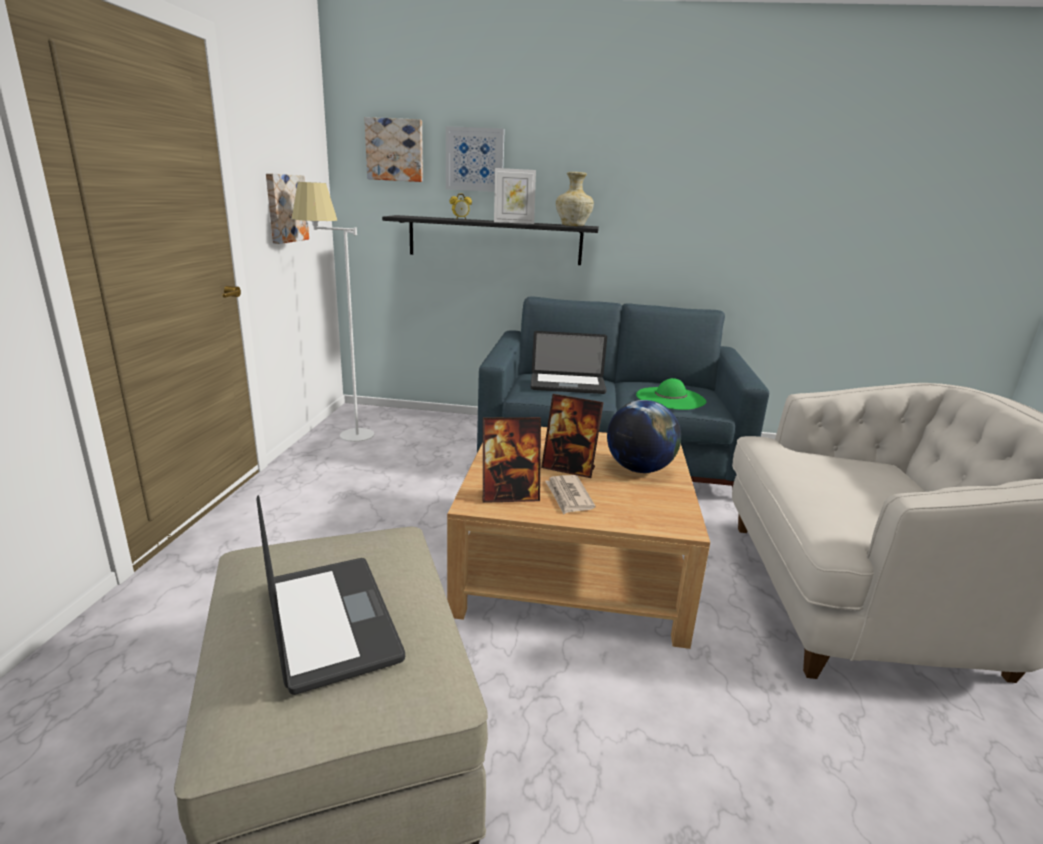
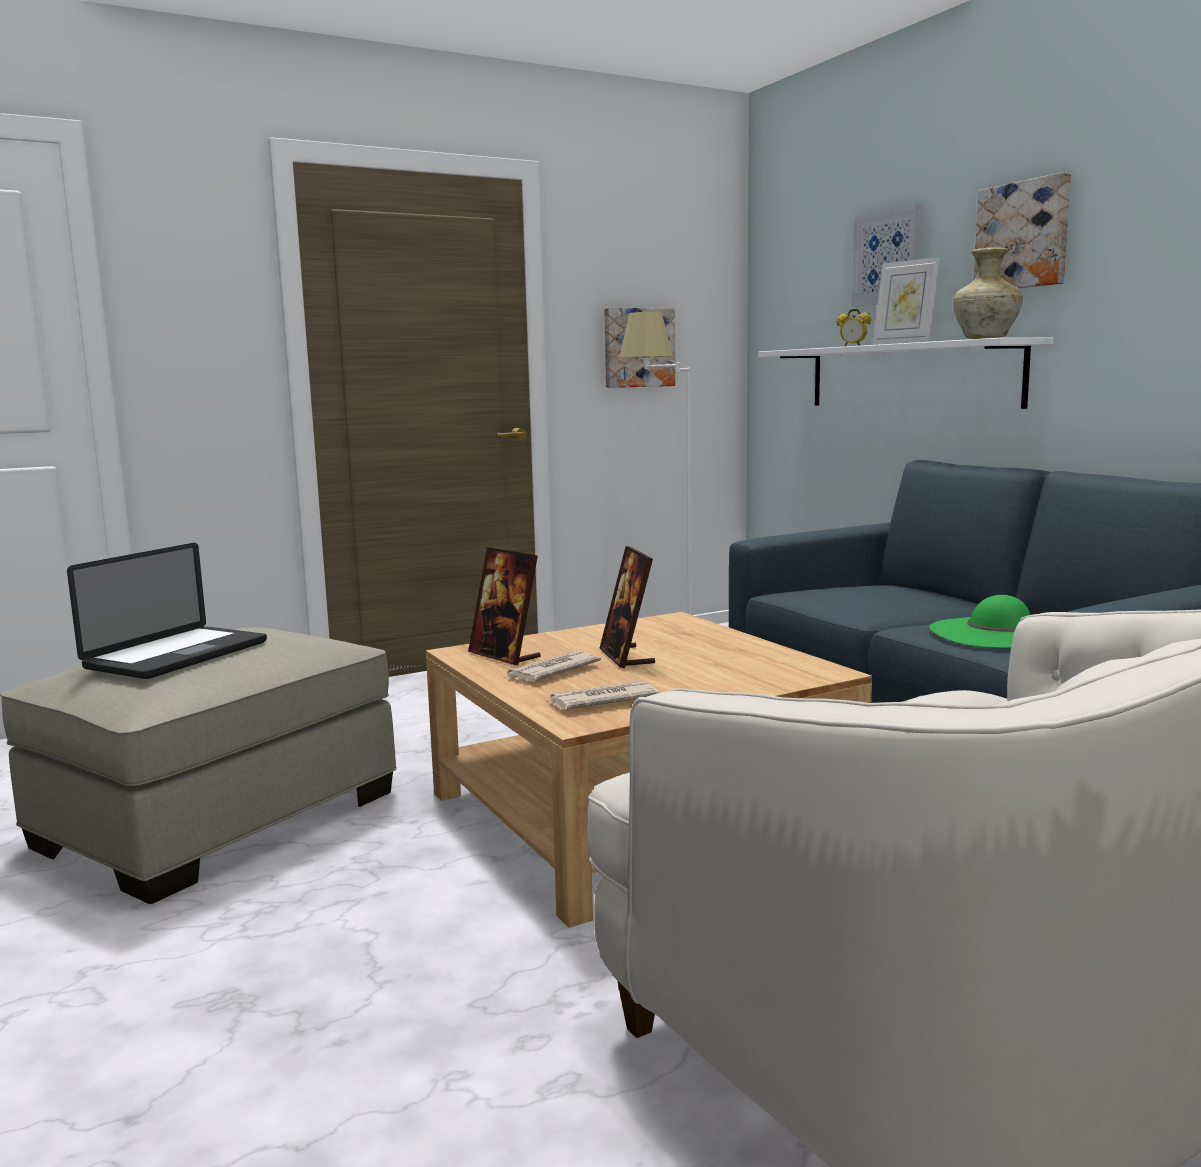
camera: 55 degrees right, 10 degrees down
picture [365,117,423,182] -> picture moved to [973,172,1071,288]
black shelf [382,215,599,265] -> white shelf [758,337,1053,409]
laptop [531,331,607,394] -> none
globe [607,400,681,473] -> none
none -> newspaper [547,681,660,710]

